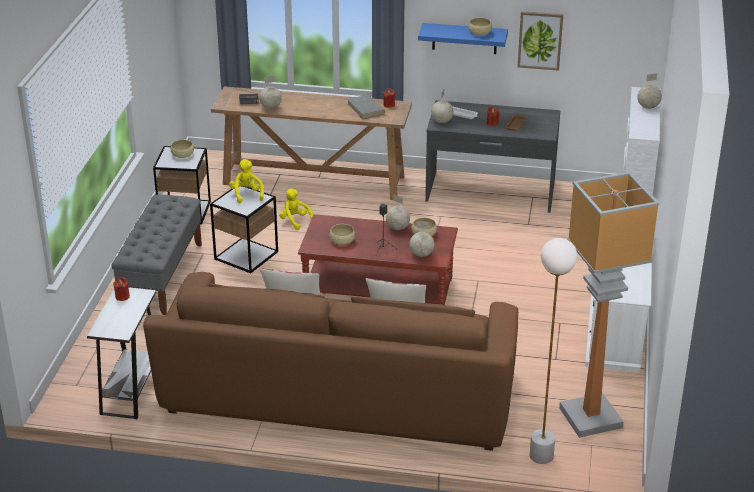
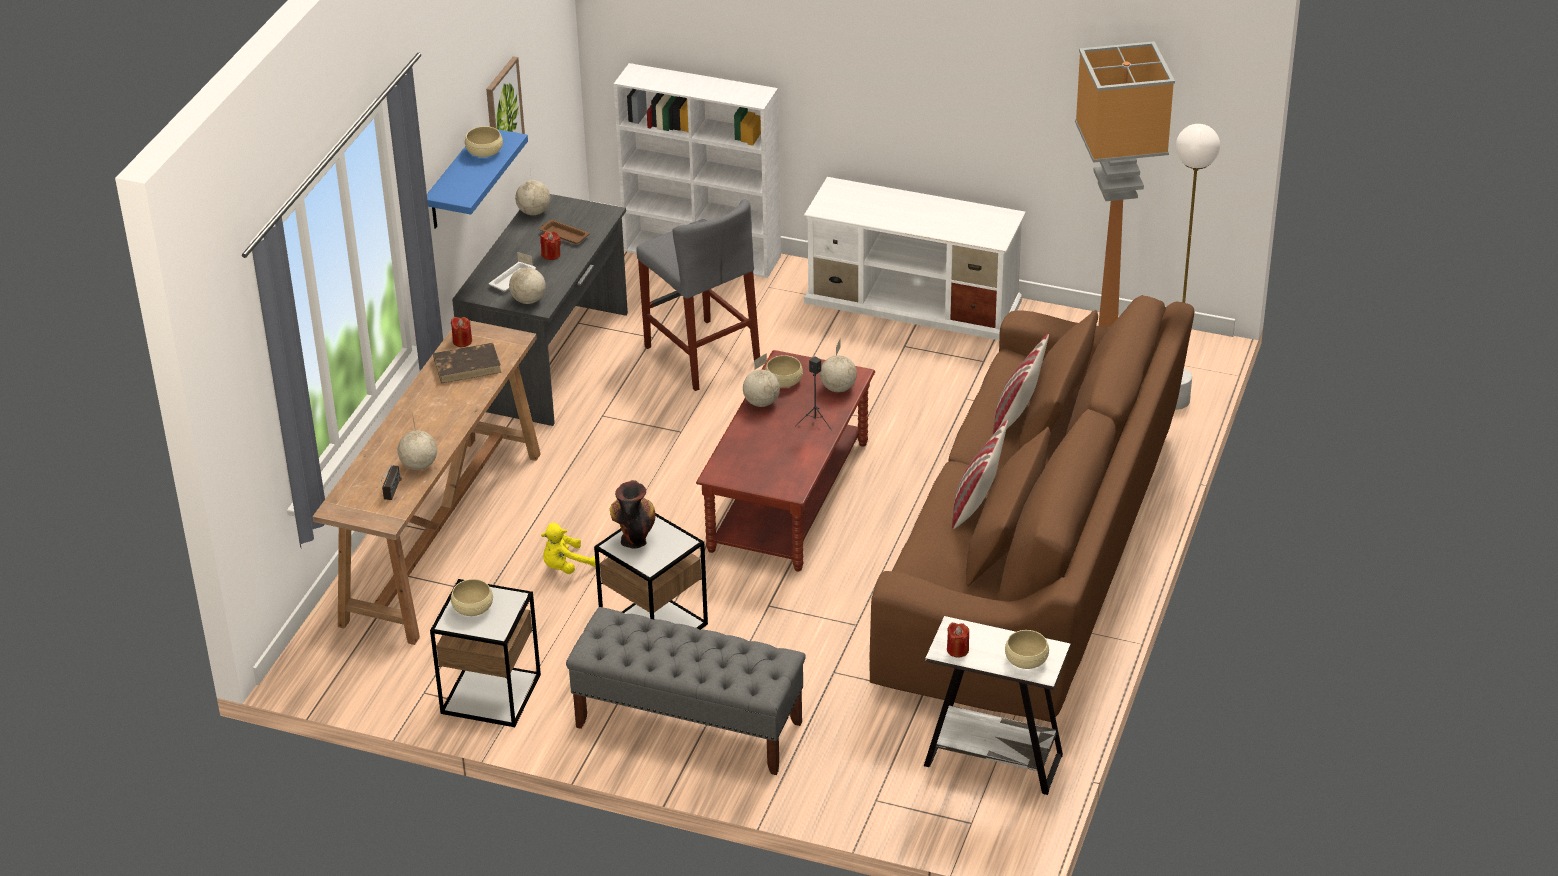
camera: 80 degrees left, 5 degrees up
yellow plush toy [229,159,264,203] -> vase [610,480,656,549]
beige bowl [330,224,355,245] -> beige bowl moved to [1005,630,1049,669]
grey book [347,95,385,119] -> brown book [433,343,502,383]
globe [637,73,662,109] -> globe moved to [515,169,550,215]
none -> grey stool [637,199,760,391]

